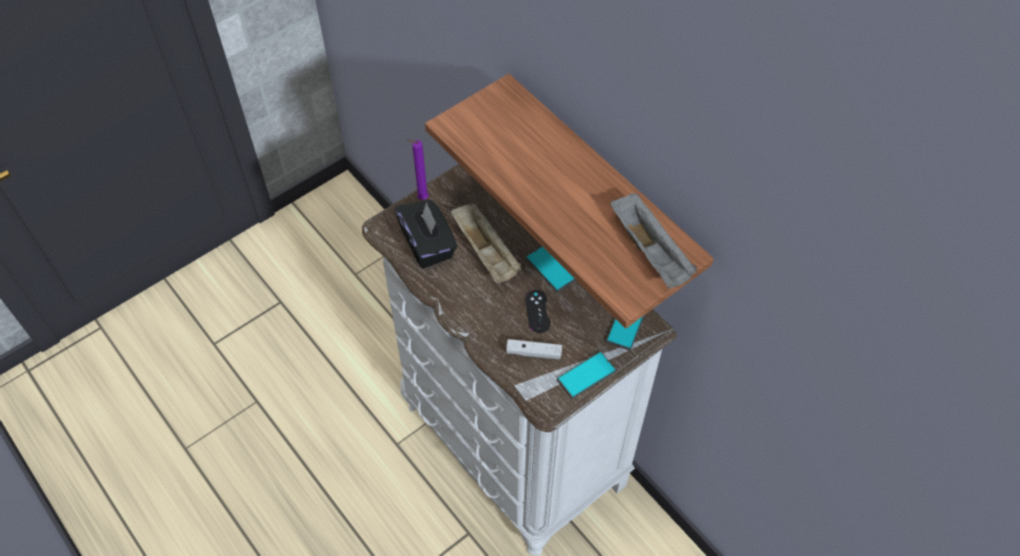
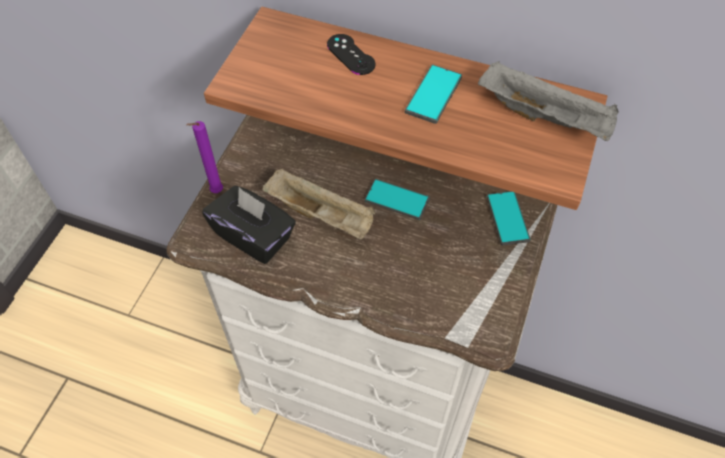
camera: 30 degrees left, 0 degrees up
white game controller [506,339,562,359] -> none
black game controller [525,290,551,333] -> black game controller moved to [327,34,375,75]
phone [557,351,616,399] -> phone moved to [405,64,462,124]

